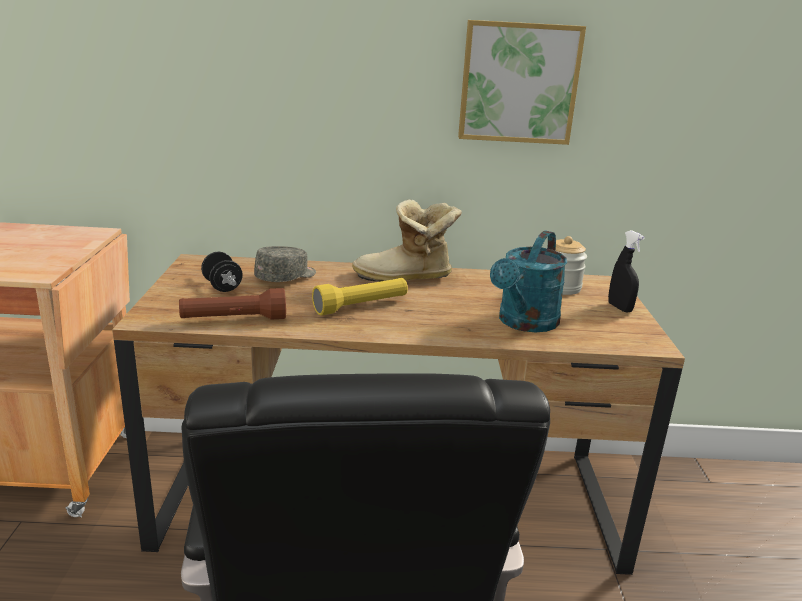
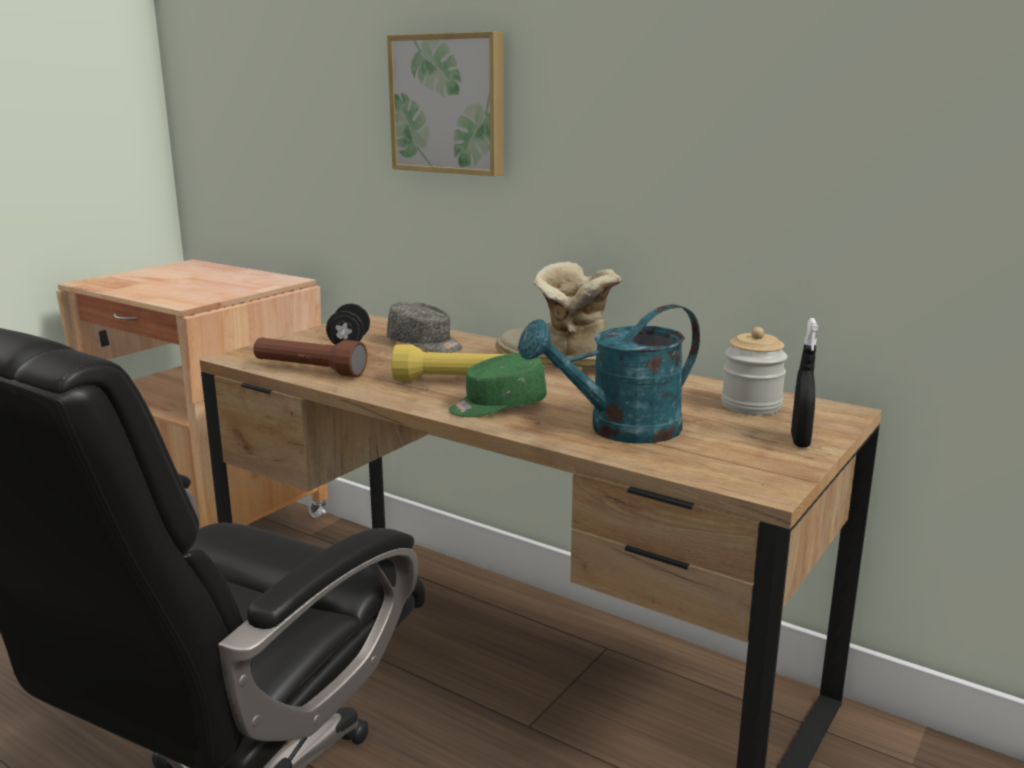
camera: 35 degrees right, 5 degrees down
grey cap [254,246,316,282] -> grey cap turned 45 degrees clockwise [387,302,463,353]
picture [458,20,586,145] -> picture moved to [387,32,504,176]
none -> green cap [449,353,546,417]

